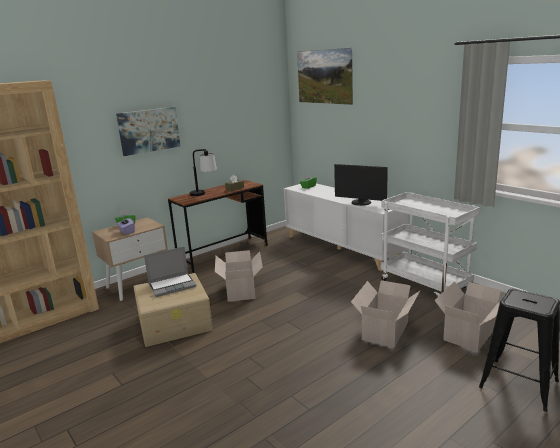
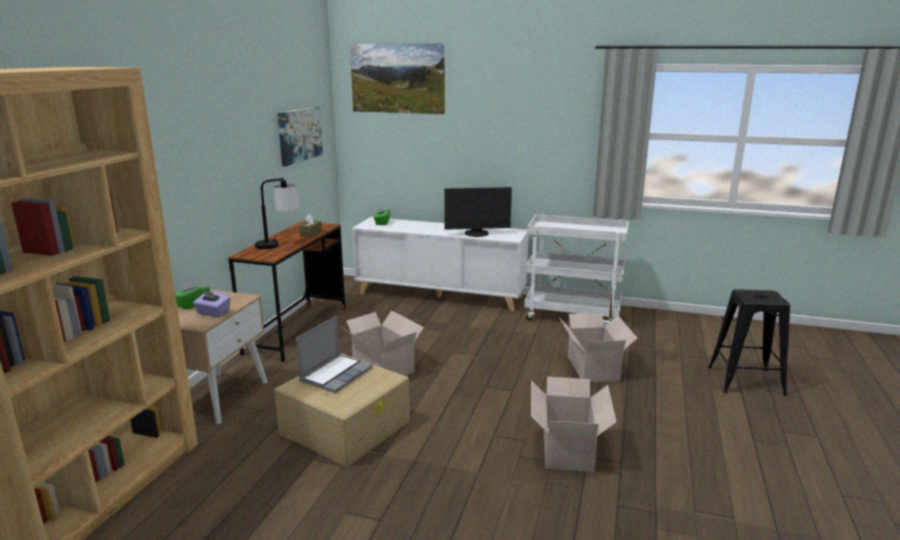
camera: 35 degrees left, 0 degrees up
picture [116,107,180,156] -> picture moved to [277,106,323,166]
cardboard box [434,281,501,352] -> cardboard box moved to [531,377,617,472]

